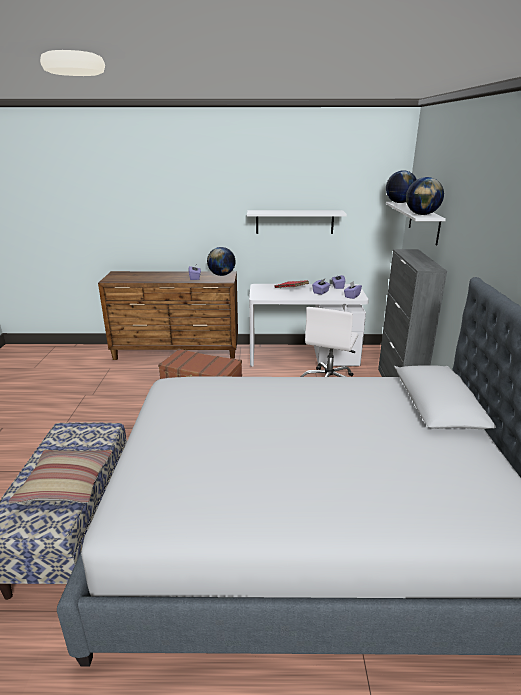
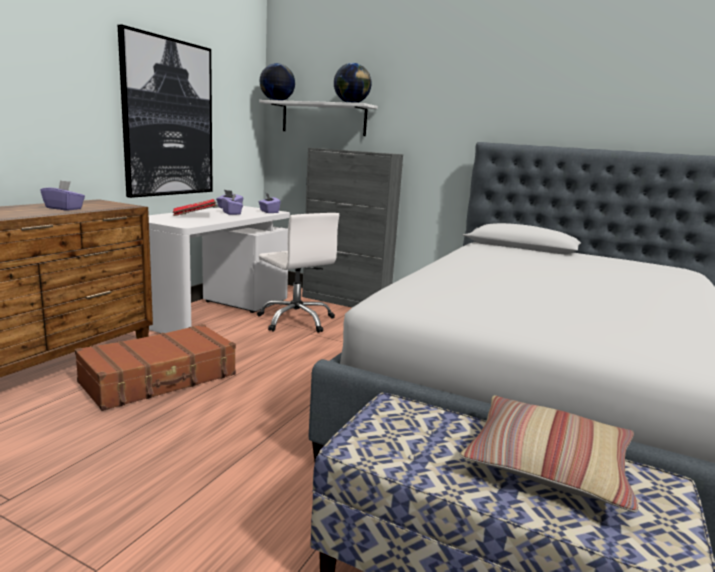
camera: 65 degrees left, 10 degrees down
globe [207,247,236,276] -> none
white shelf [247,210,347,234] -> picture [118,25,213,198]

